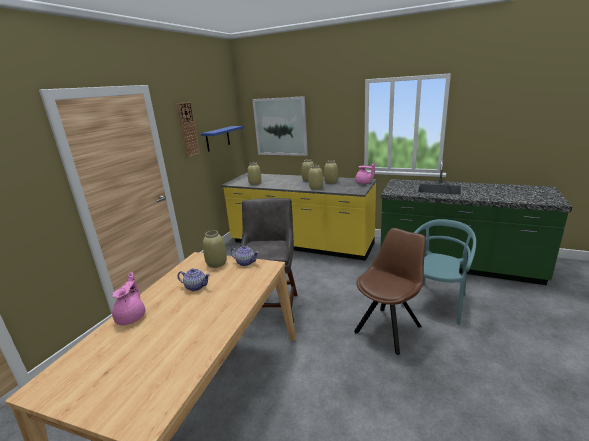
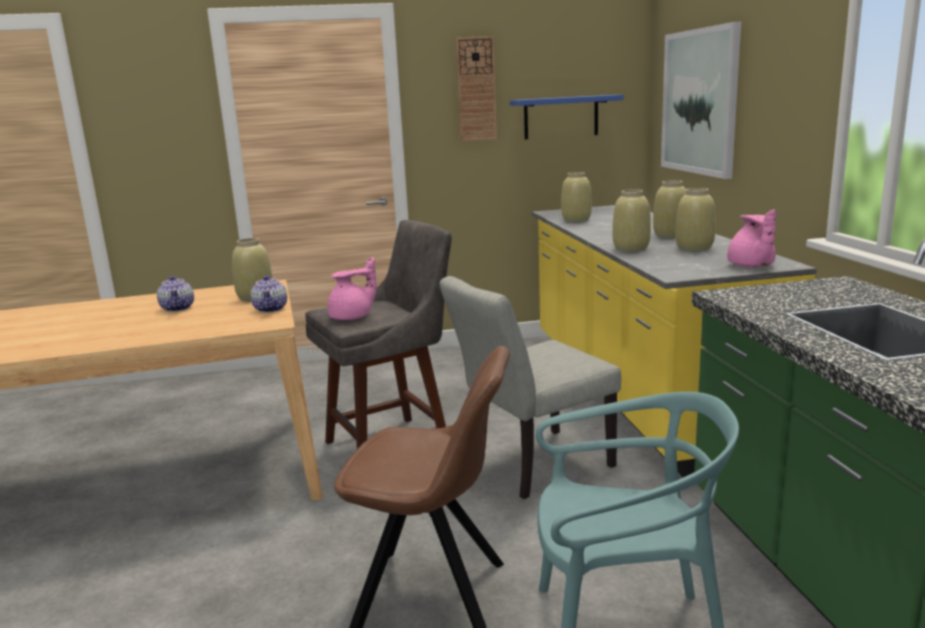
camera: 55 degrees right, 5 degrees down
pink teapot [112,272,145,325] -> pink teapot moved to [328,257,377,320]
none -> grey chair [440,276,621,499]

